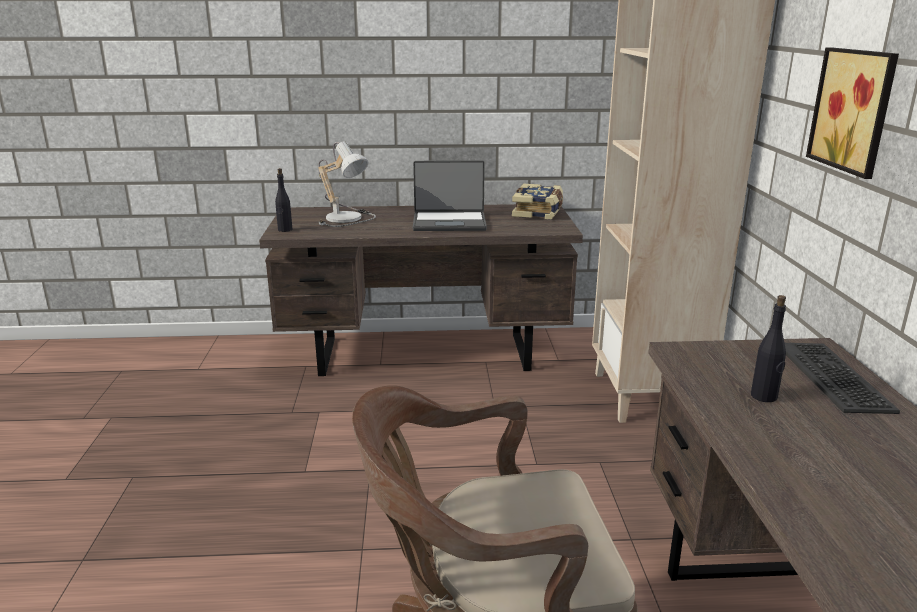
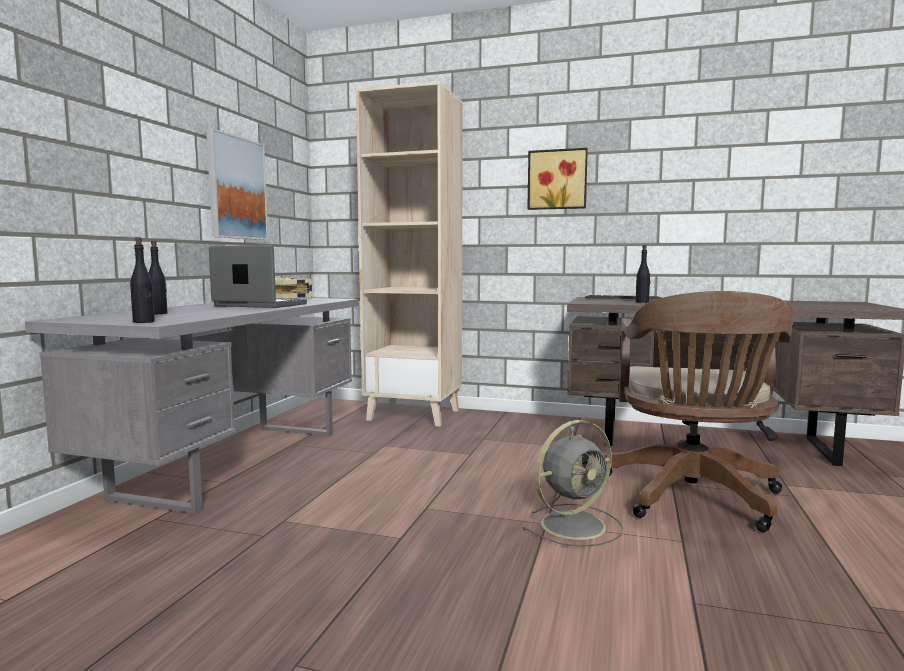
camera: 70 degrees left, 15 degrees down
brown desk [259,204,583,376] -> grey desk [25,298,359,514]
table lamp [318,141,376,227] -> black bottle [149,241,168,314]
laptop [413,160,487,231] -> laptop turned 90 degrees counterclockwise [209,245,307,308]
none -> picture [206,128,268,240]
none -> grey fan [523,420,623,547]

